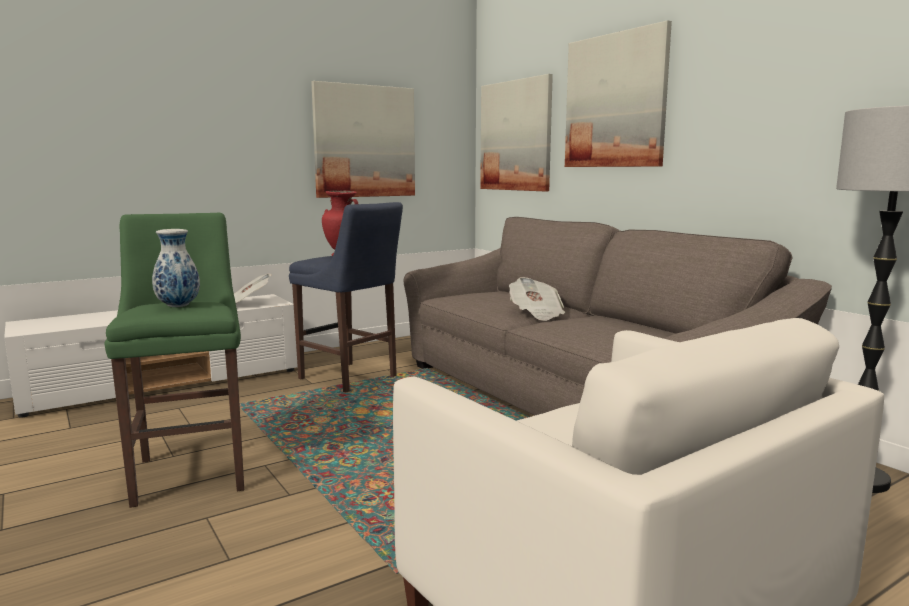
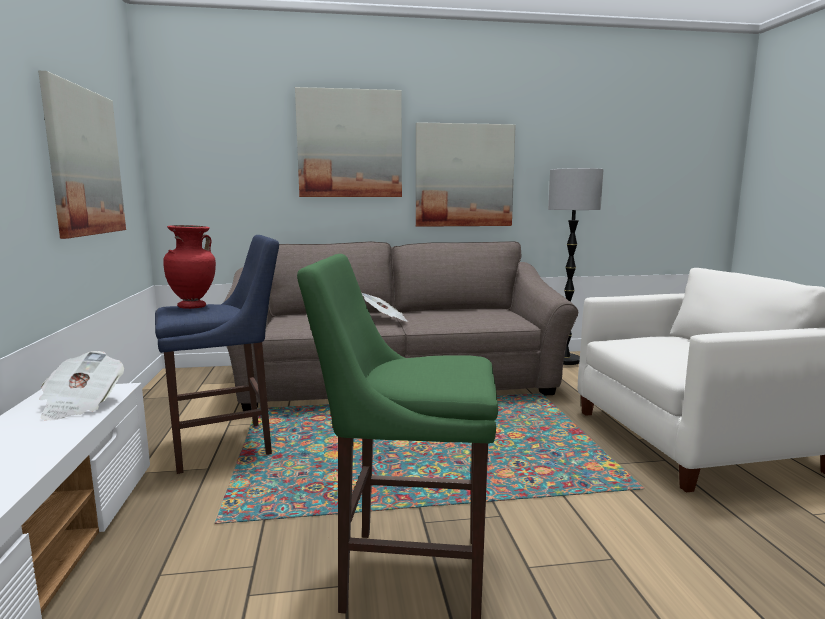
camera: 65 degrees left, 0 degrees up
vase [152,229,200,307] -> none
picture [480,74,553,191] -> picture moved to [416,122,516,227]

